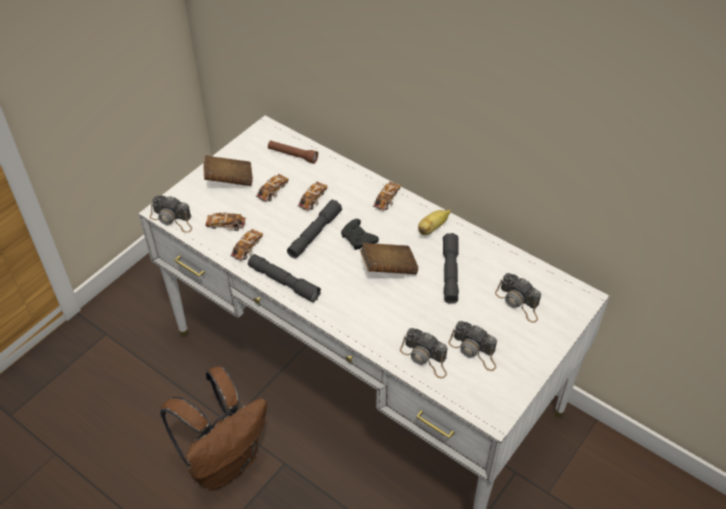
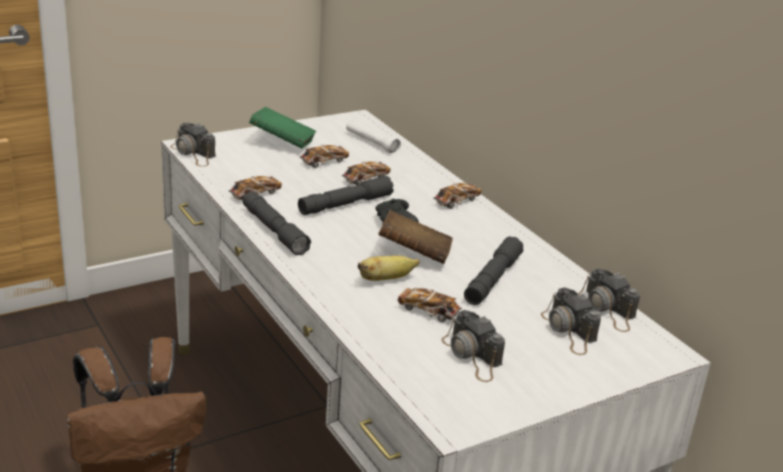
camera: 20 degrees right, 20 degrees down
brown book [203,155,253,186] -> green book [249,107,316,148]
toy car [206,212,246,231] -> toy car moved to [397,288,462,322]
brown flashlight [268,140,318,164] -> white flashlight [346,120,401,154]
camera [400,328,448,378] -> camera moved to [578,268,640,332]
banana [418,210,451,235] -> banana moved to [358,256,420,281]

